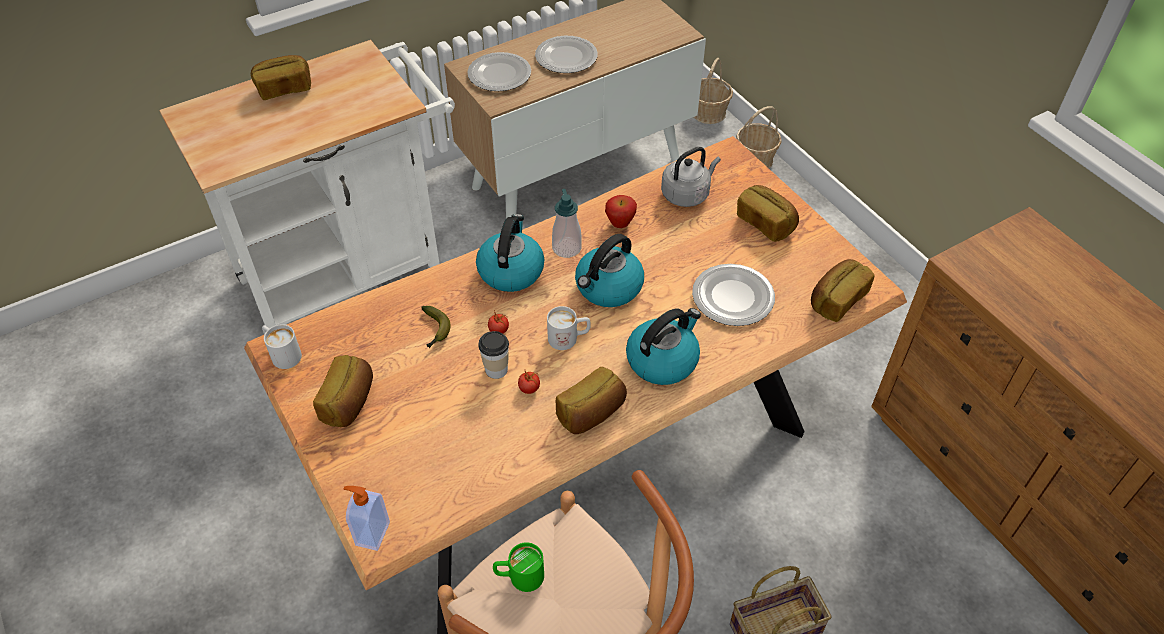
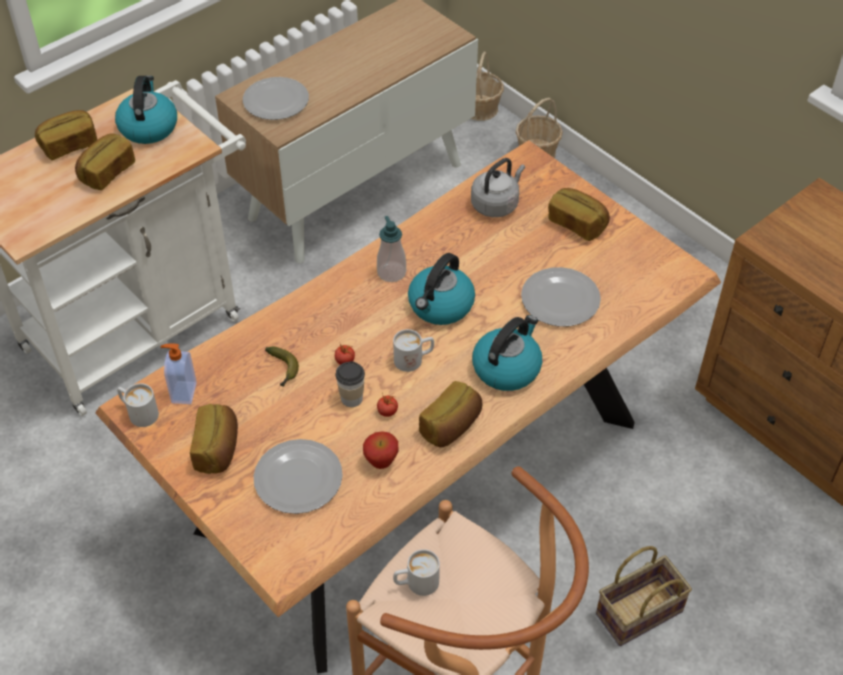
camera: 10 degrees left, 0 degrees up
soap dispenser [344,486,390,551] -> soap dispenser moved to [160,343,197,404]
kettle [476,214,544,292] -> kettle moved to [115,76,177,144]
green mug [493,542,544,592] -> white mug [393,549,440,596]
plate [535,36,598,73] -> plate moved to [253,439,343,514]
apple [605,195,637,228] -> apple moved to [363,431,398,469]
bread [811,259,875,322] -> bread moved to [75,133,135,190]

